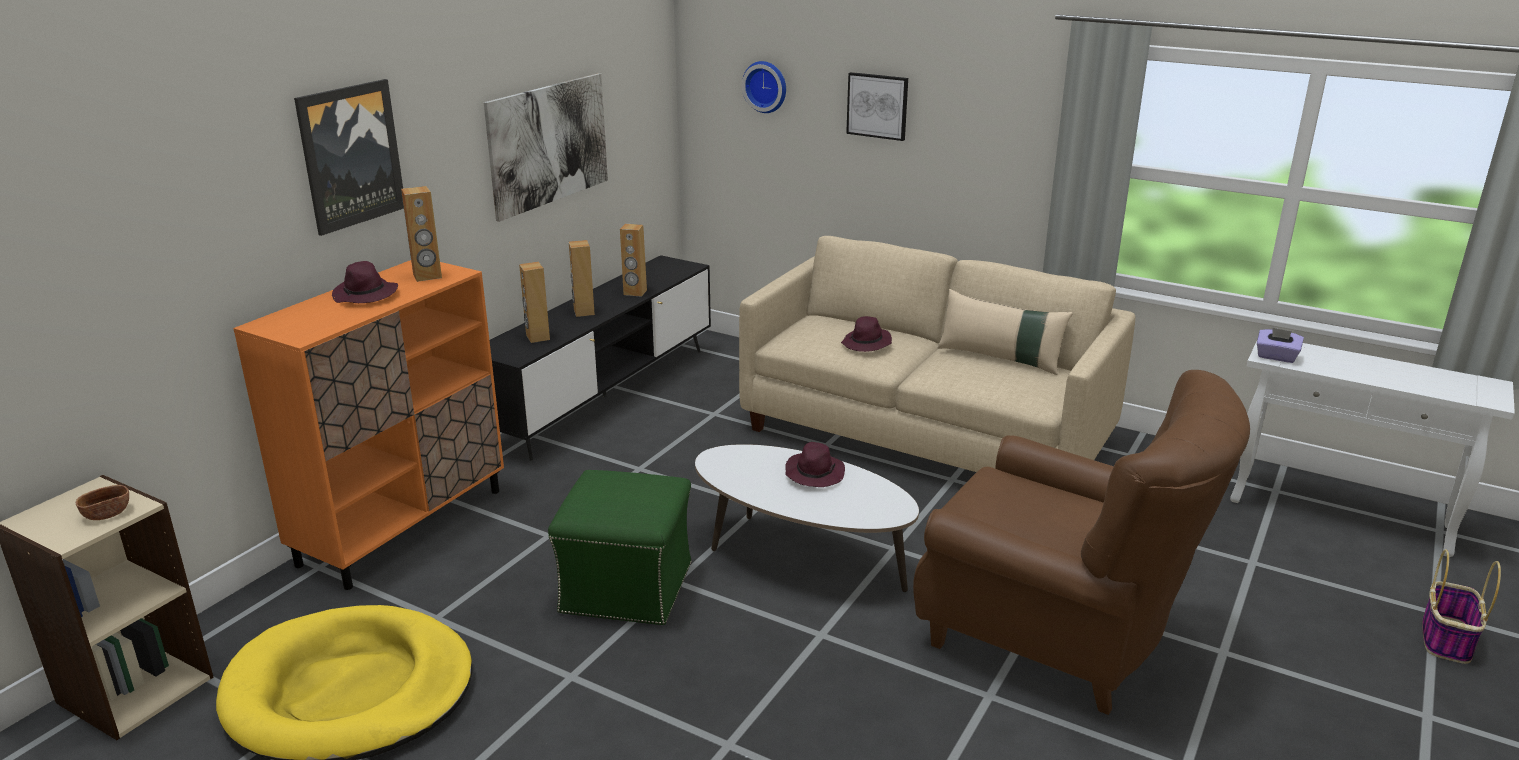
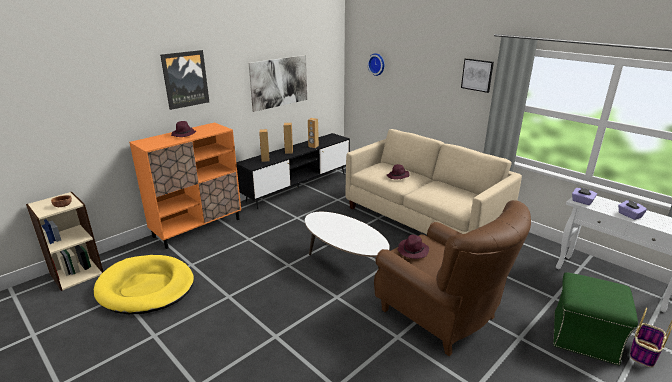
camera: 15 degrees right, 0 degrees up
brown speaker [401,186,442,282] -> none
green ottoman [548,470,692,625] -> green ottoman moved to [553,272,638,365]
purple hat [785,442,845,487] -> purple hat moved to [397,235,429,259]
picture [846,72,908,141] -> picture moved to [461,58,494,93]
beige pillow [937,289,1073,375] -> none
none -> purple tissue box [618,200,647,220]

